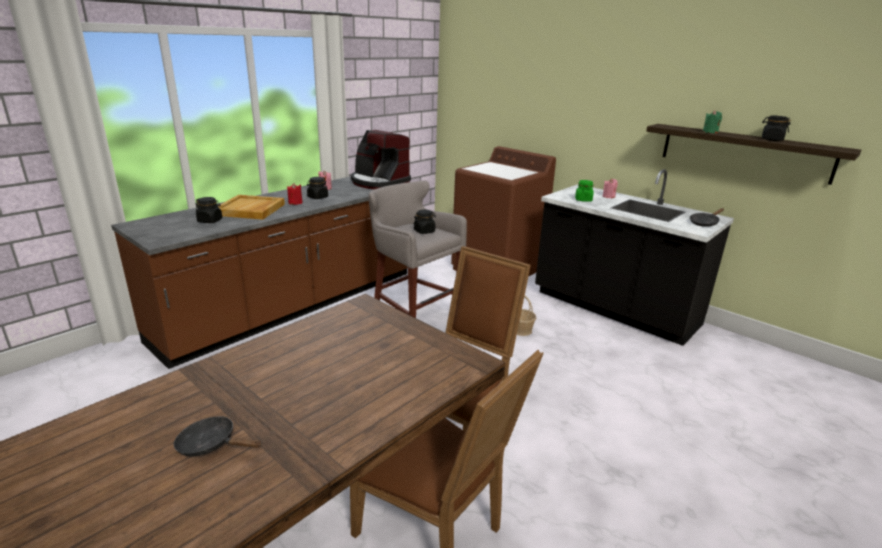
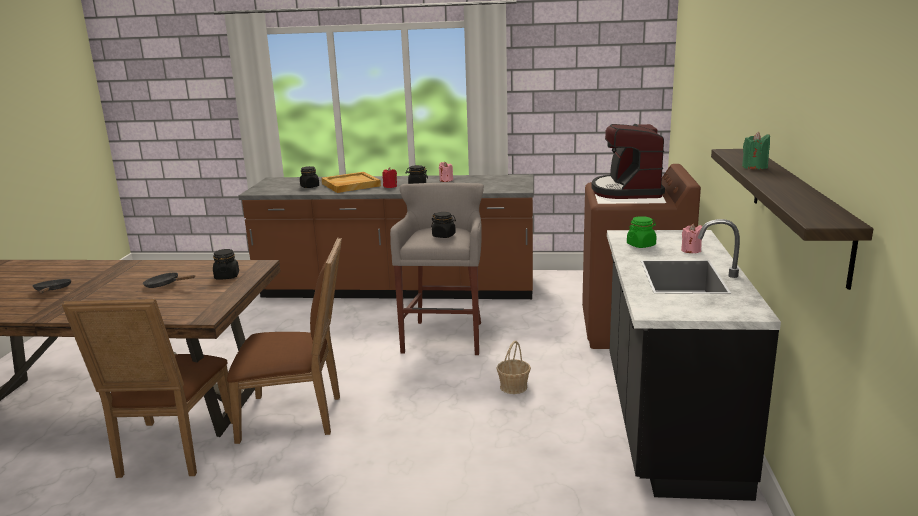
camera: 55 degrees right, 5 degrees down
coffee machine [351,130,411,189] -> coffee machine moved to [591,124,665,199]
black frying pan [690,208,724,227] -> black frying pan moved to [143,272,195,288]
black jar [762,116,791,141] -> black jar moved to [213,249,239,279]

